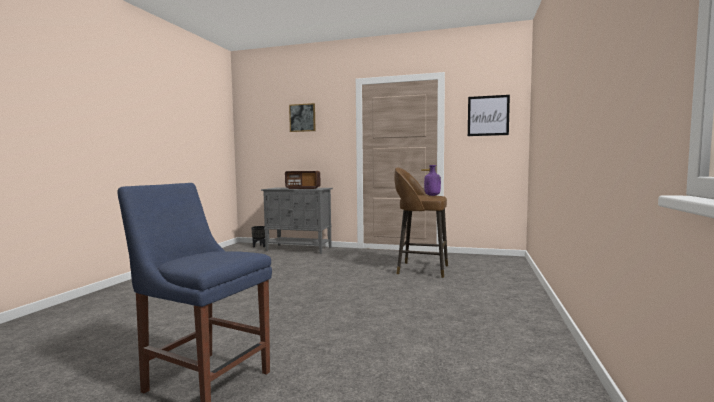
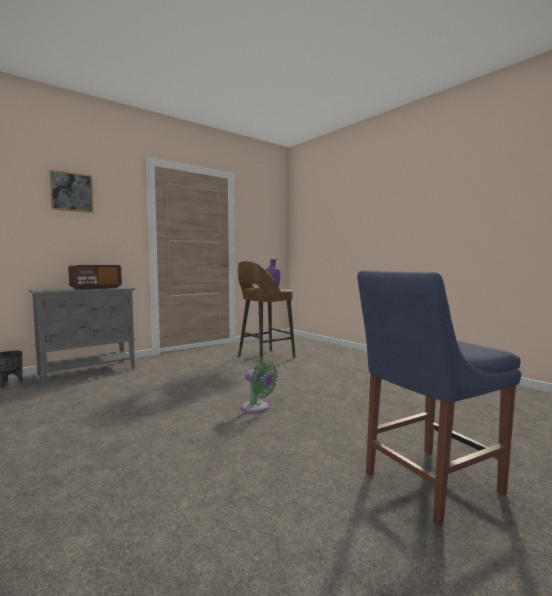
camera: 55 degrees left, 0 degrees up
picture [468,95,510,136] -> none
none -> green fan [242,360,278,413]

